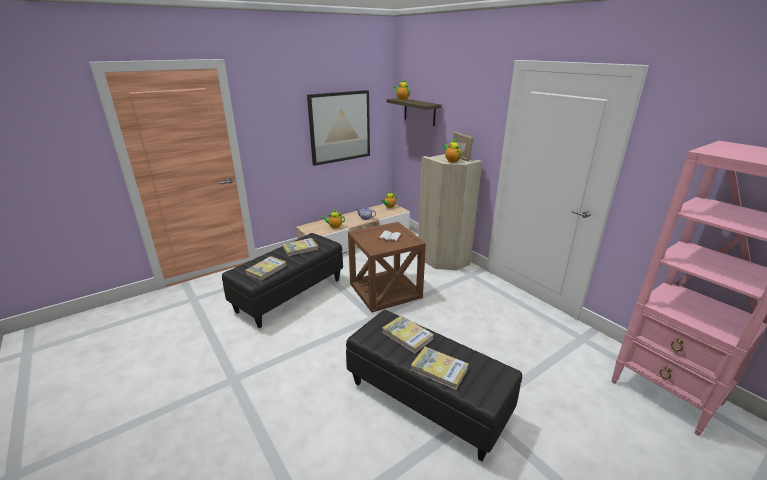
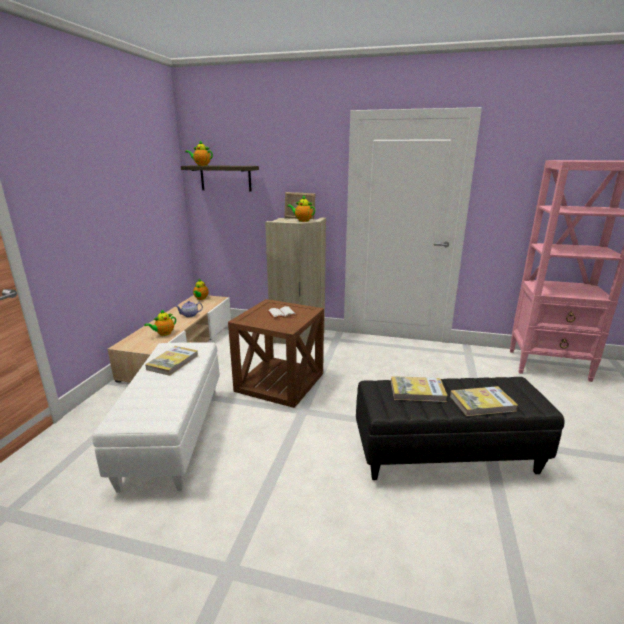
camera: 40 degrees left, 5 degrees down
black ottoman [222,233,343,328] -> white ottoman [93,342,220,493]
book [245,256,287,281] -> none
picture [307,90,370,166] -> none

